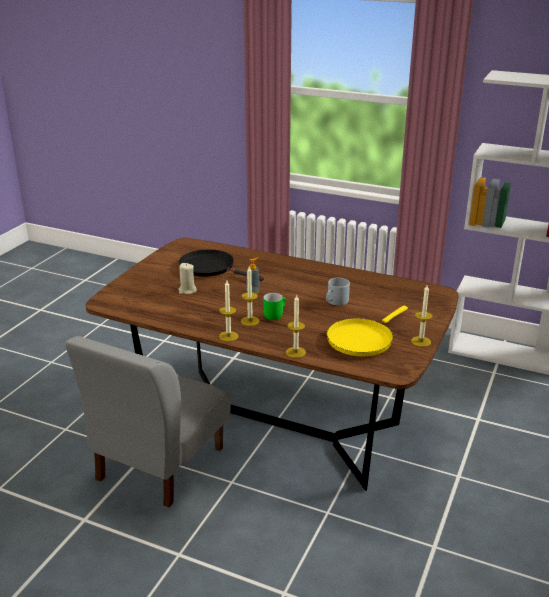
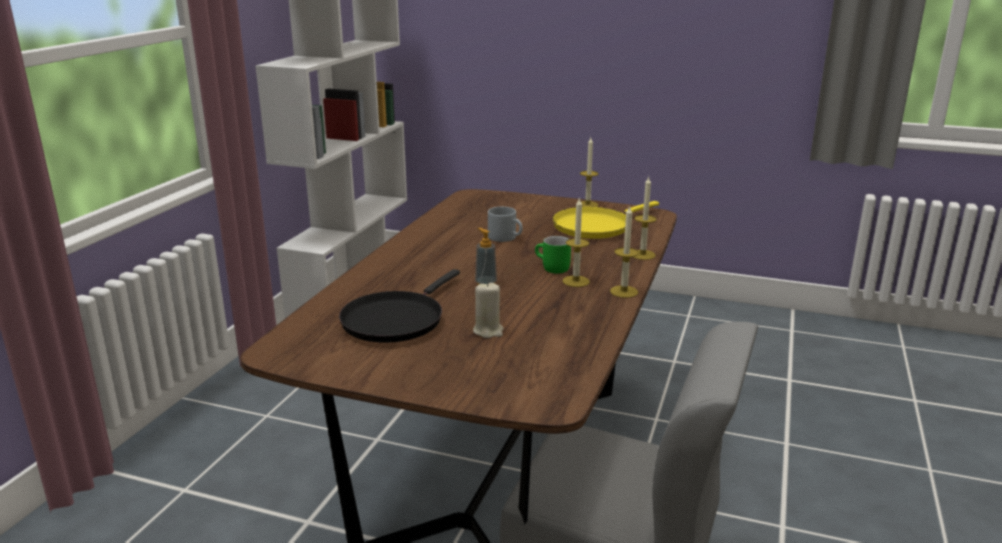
camera: 95 degrees left, 5 degrees down
yellow frying pan [327,306,408,356] -> yellow frying pan turned 105 degrees clockwise [552,201,659,239]

